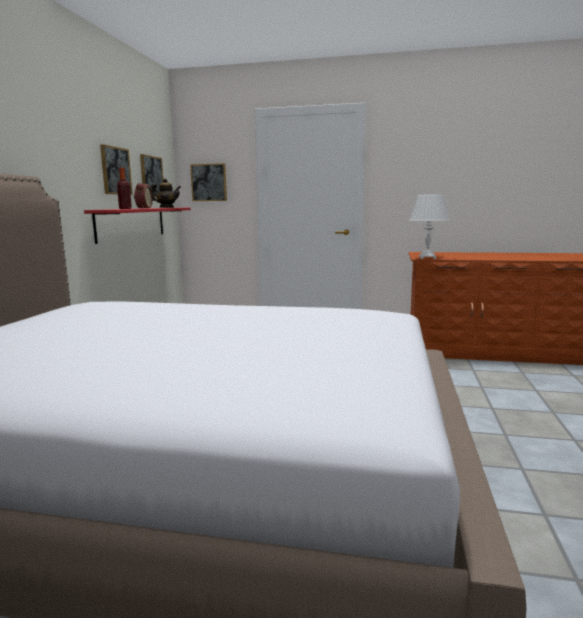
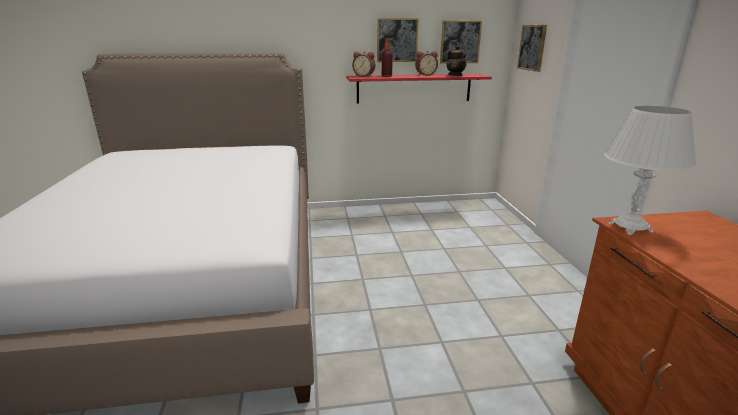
camera: 70 degrees right, 10 degrees up
none -> alarm clock [352,52,375,77]

